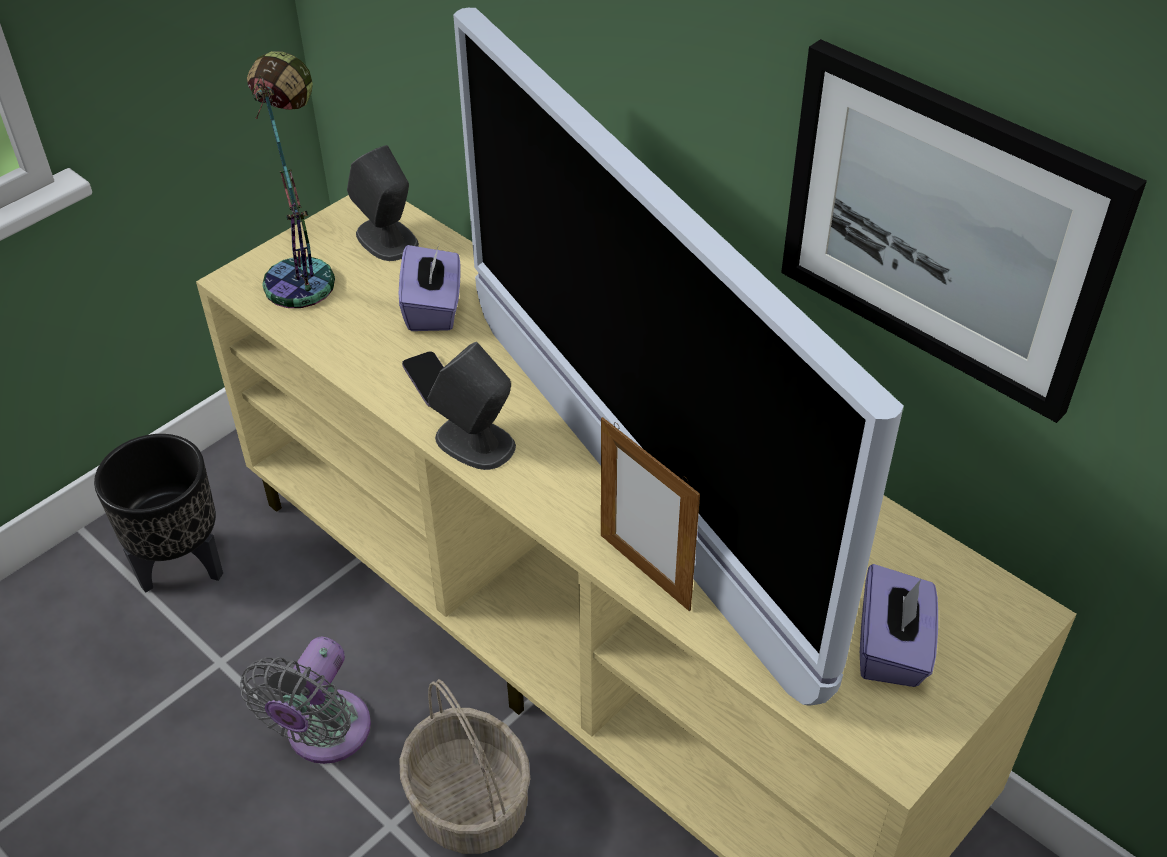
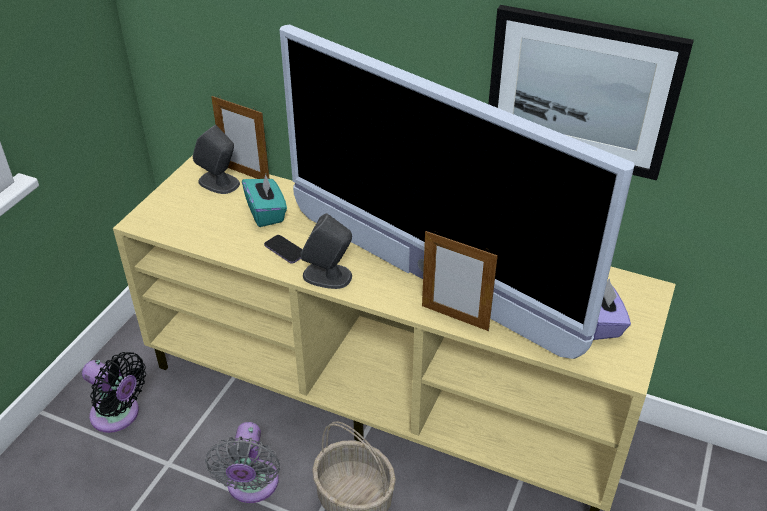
camera: 20 degrees left, 5 degrees down
black planter [94,434,223,592] -> black fan [82,352,146,433]
table lamp [247,51,335,308] -> none
purple tissue box [399,245,461,331] -> turquoise tissue box [242,174,287,227]
none -> picture frame [211,95,269,179]

